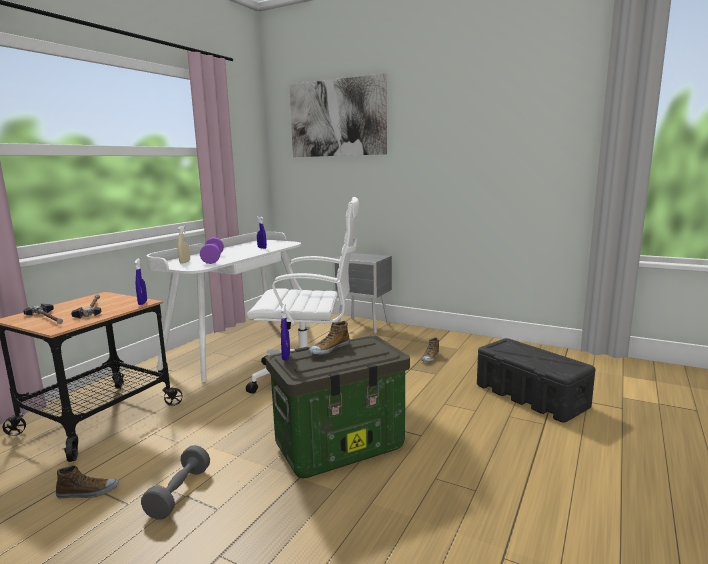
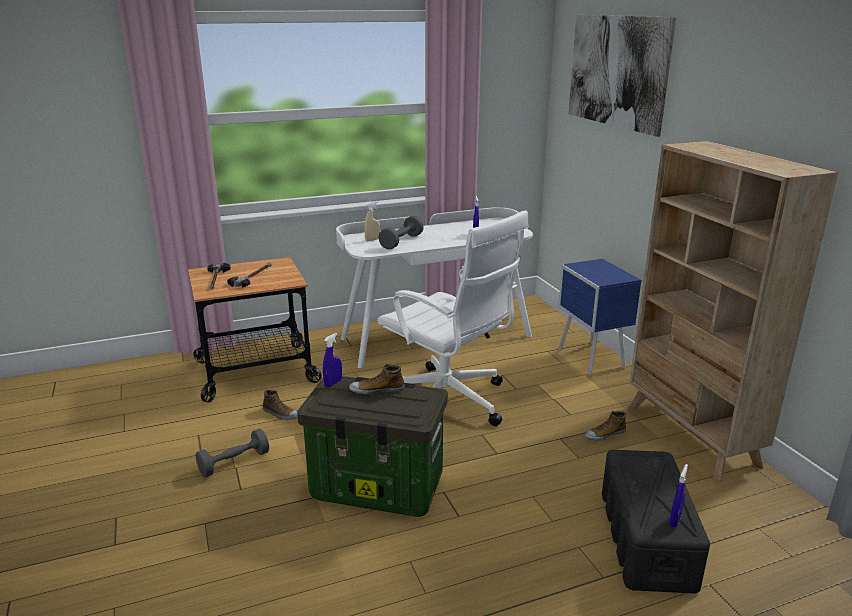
camera: 40 degrees right, 10 degrees up
shoe [56,465,119,499] -> shoe moved to [263,390,298,420]
blue spray bottle [135,258,147,305] -> blue spray bottle moved to [669,464,688,528]
purple dumbbell [200,238,224,264] -> grey dumbbell [378,216,424,249]
grey nightstand [332,253,392,334] -> blue nightstand [558,259,642,376]
none -> beige bookcase [628,141,839,481]

